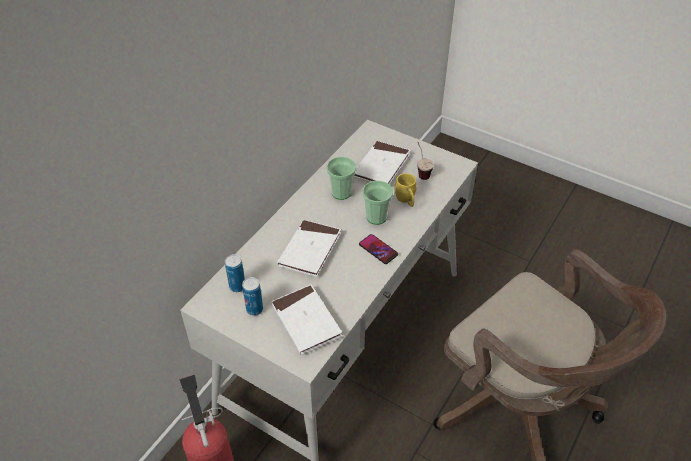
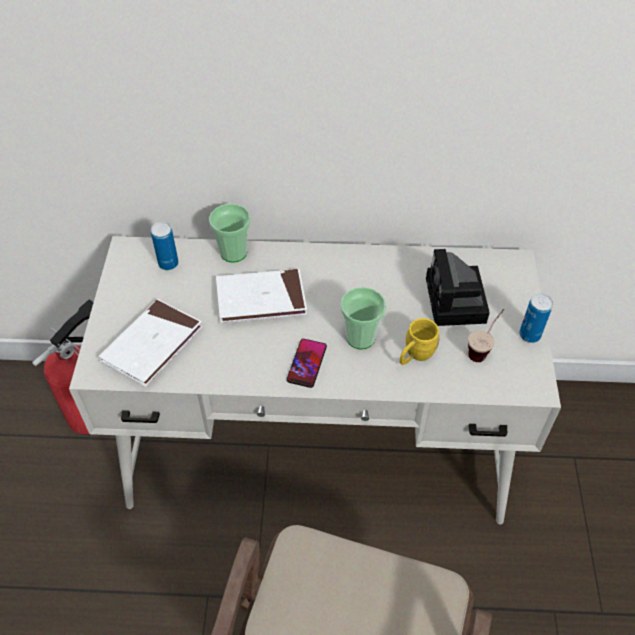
camera: 60 degrees right, 5 degrees up
can [242,277,263,316] -> can moved to [519,293,553,343]
cup [326,157,356,200] -> cup moved to [209,204,251,263]
white book [354,141,410,185] -> camera [426,249,490,326]

